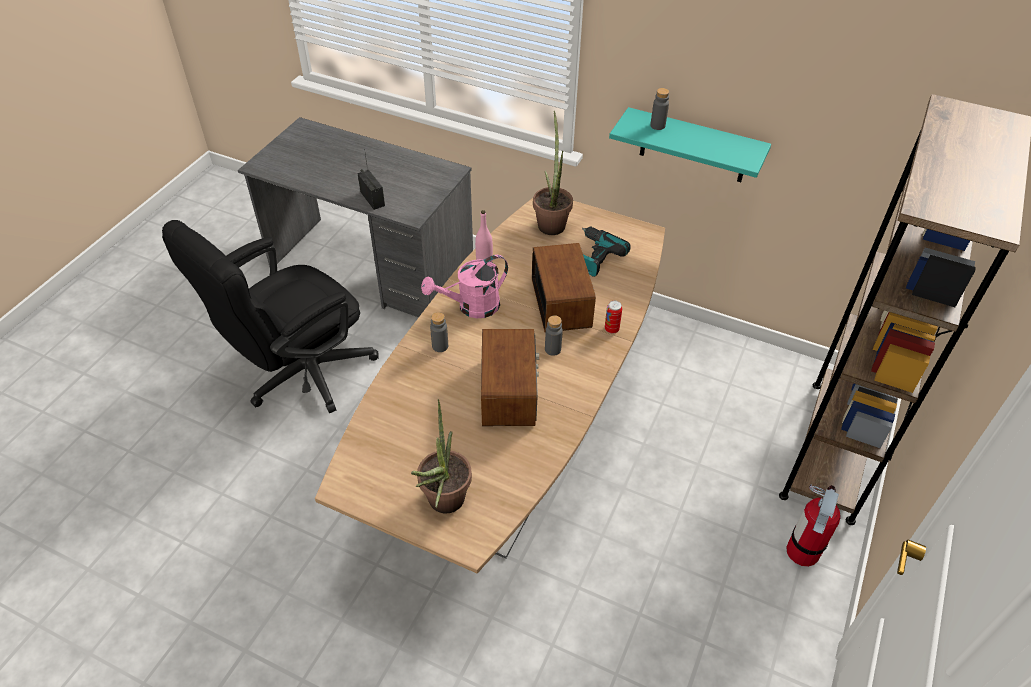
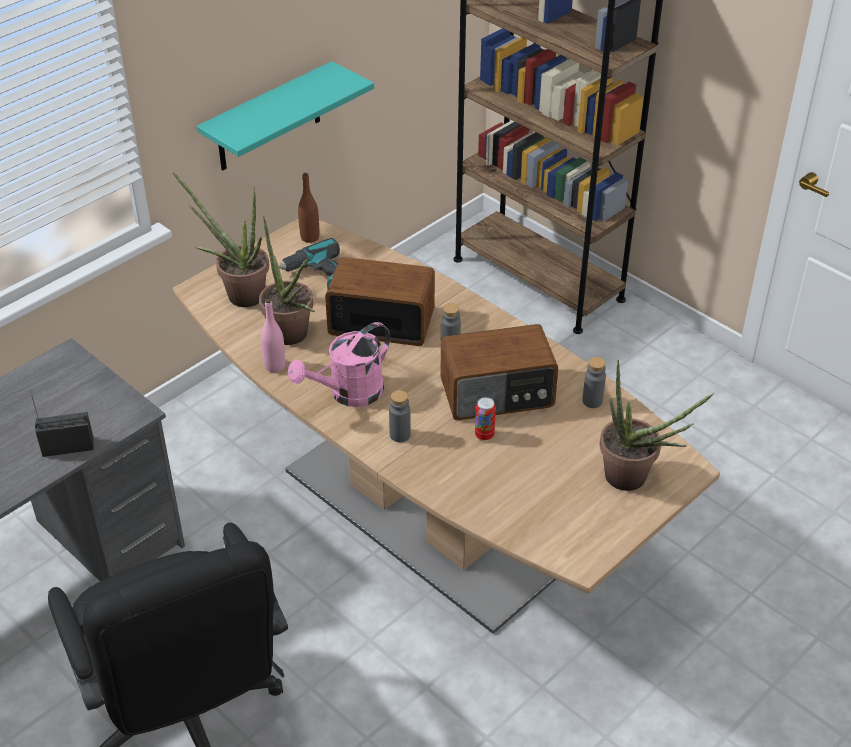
camera: 70 degrees left, 5 degrees down
pink watering can [421,255,508,318] -> pink watering can turned 60 degrees clockwise [288,322,390,407]
radio [481,329,539,426] -> radio turned 150 degrees clockwise [440,324,558,420]
can [605,300,622,334] -> can moved to [475,397,496,441]
grey bottle [650,88,669,130] -> grey bottle moved to [582,357,606,408]
fire extinguisher [786,484,841,567] -> none
none -> potted plant [259,216,315,345]
none -> brown bottle [298,173,319,243]

